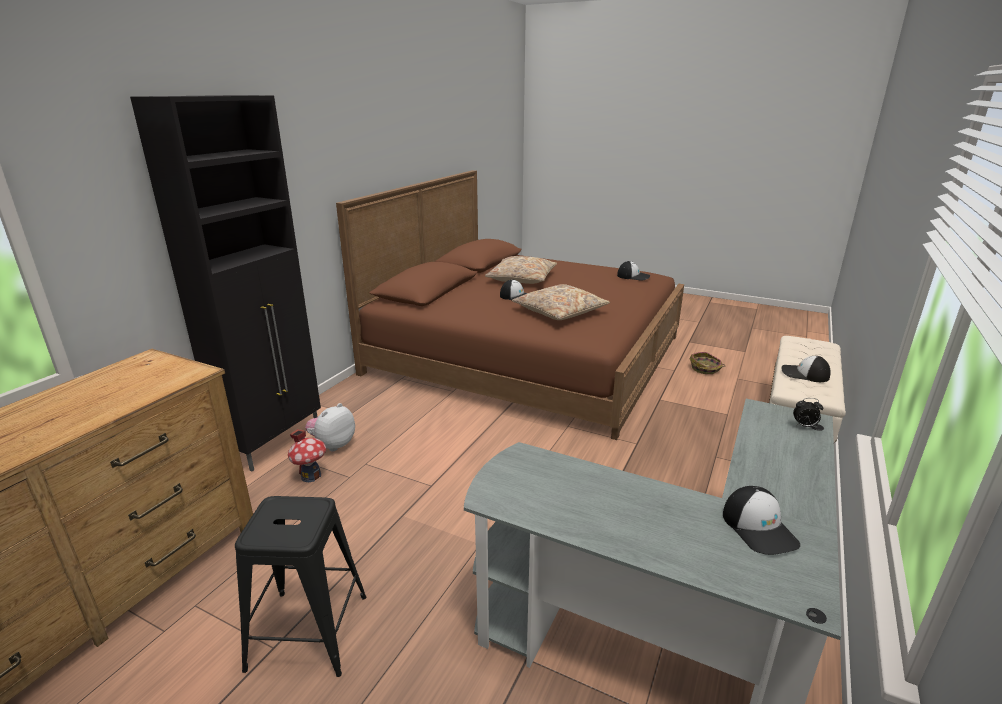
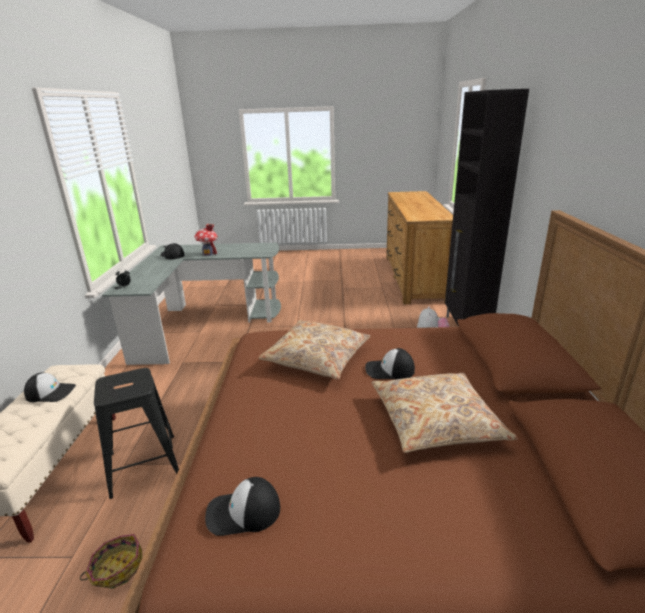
camera: 155 degrees right, 0 degrees up
black stool [235,496,366,677] -> black stool moved to [94,368,179,499]
toy house [288,429,326,482] -> toy house moved to [195,224,217,256]

